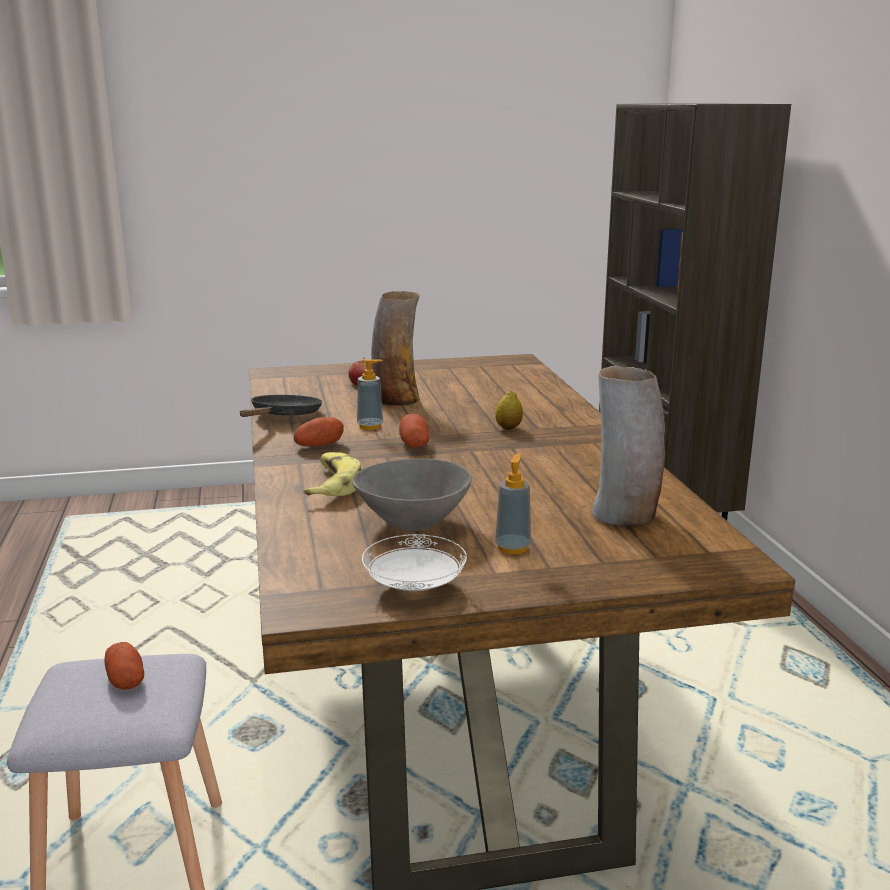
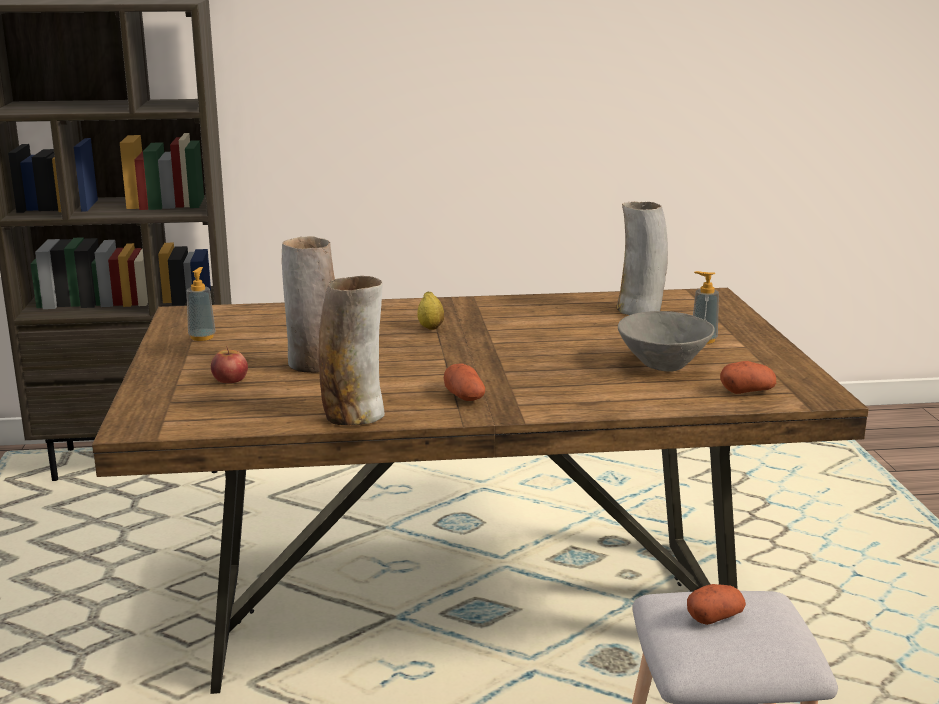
camera: 85 degrees left, 0 degrees up
black frying pan [240,395,322,417] -> vase [318,276,385,425]
banana [303,452,361,496] -> none
soap dispenser [357,359,383,430] -> soap dispenser moved to [187,267,216,341]
white plate [362,534,467,591] -> none
potato [399,414,429,447] -> potato moved to [720,361,776,394]

